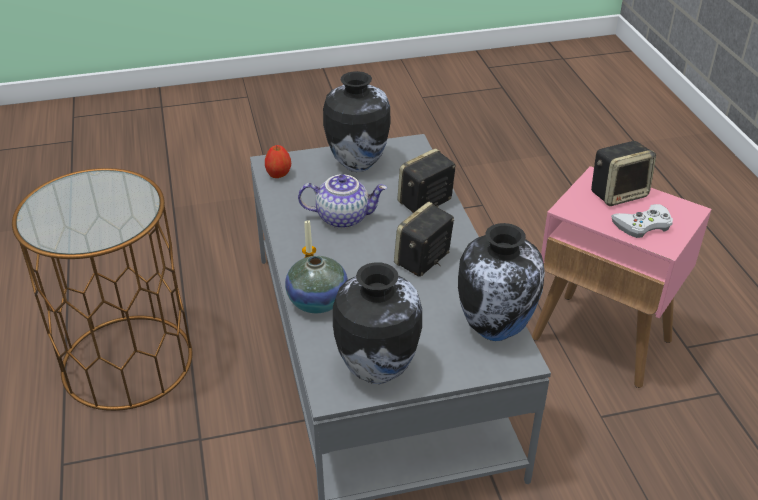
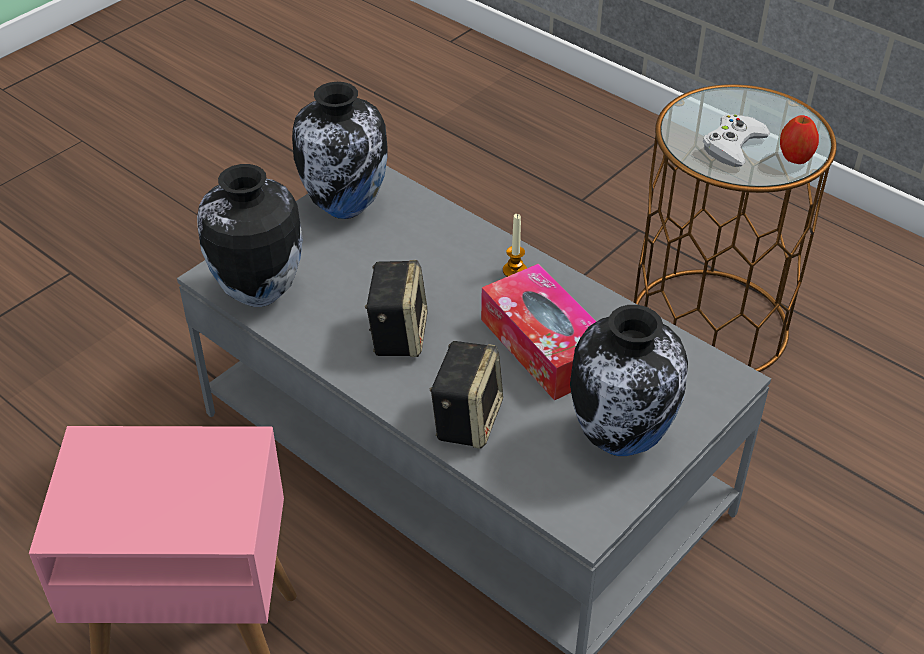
camera: 145 degrees right, 5 degrees up
apple [265,145,291,178] -> apple moved to [780,115,819,164]
vase [285,256,348,313] -> none
teapot [298,174,387,229] -> tissue box [481,263,597,400]
speaker [591,141,656,206] -> none
white game controller [611,204,673,238] -> white game controller moved to [703,115,770,167]

